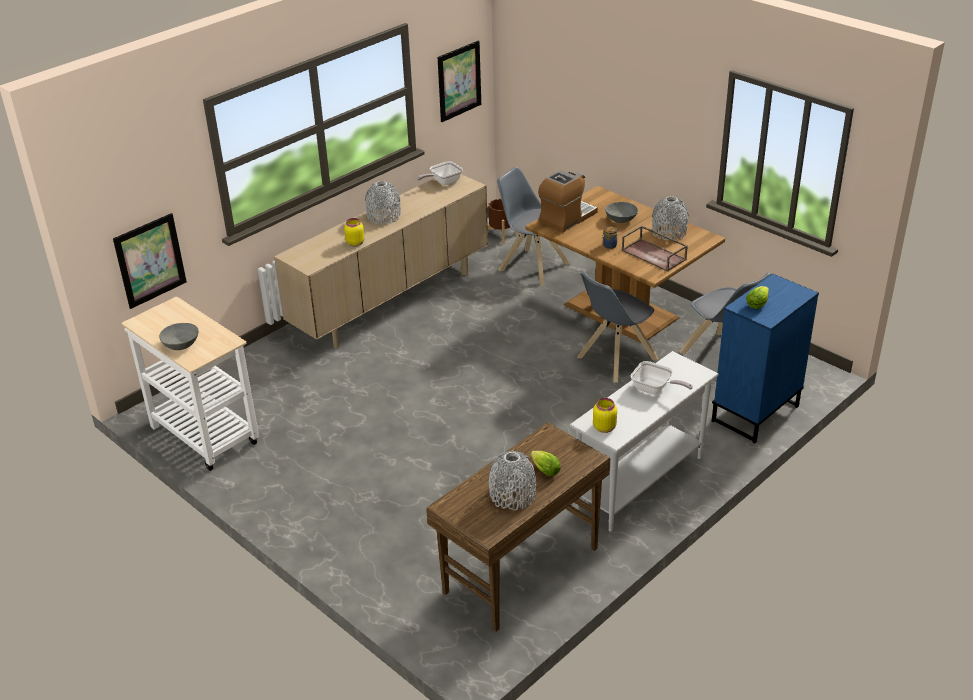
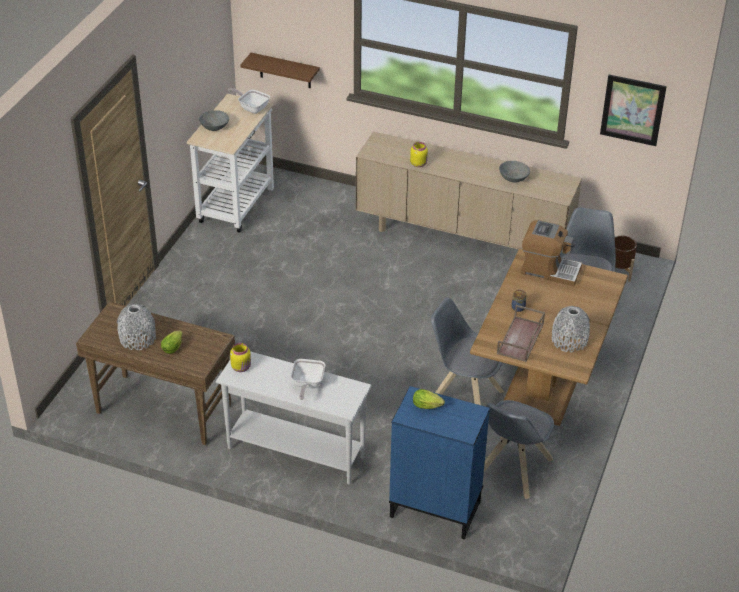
camera: 65 degrees right, 5 degrees up
picture [113,213,187,309] -> brown shelf [240,53,320,88]
grey vase [365,181,401,225] -> none
frying pan [417,161,463,185] -> frying pan moved to [228,88,270,114]
grey bowl [605,202,638,223] -> grey bowl moved to [499,161,530,182]

